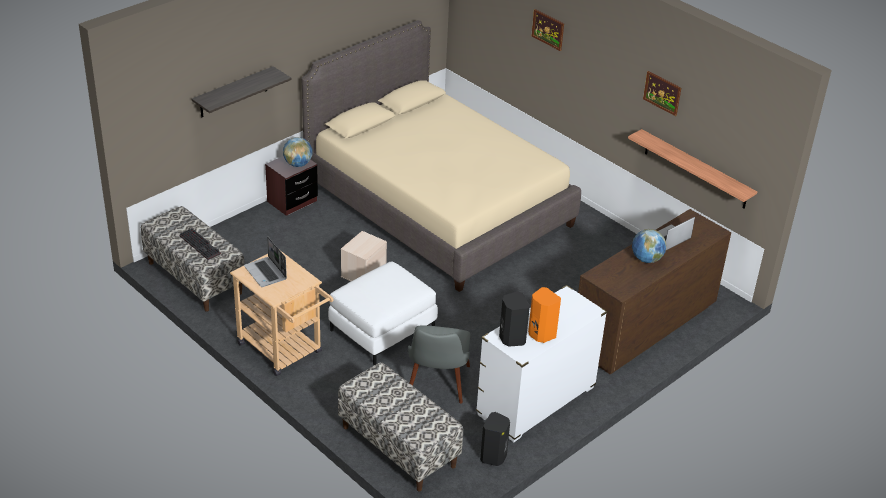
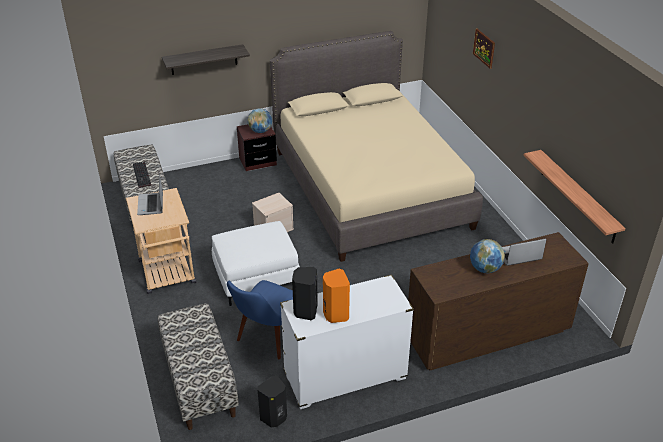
camera: 25 degrees right, 0 degrees up
grey chair [408,325,470,404] -> blue chair [227,280,293,359]
picture [643,71,681,116] -> none

